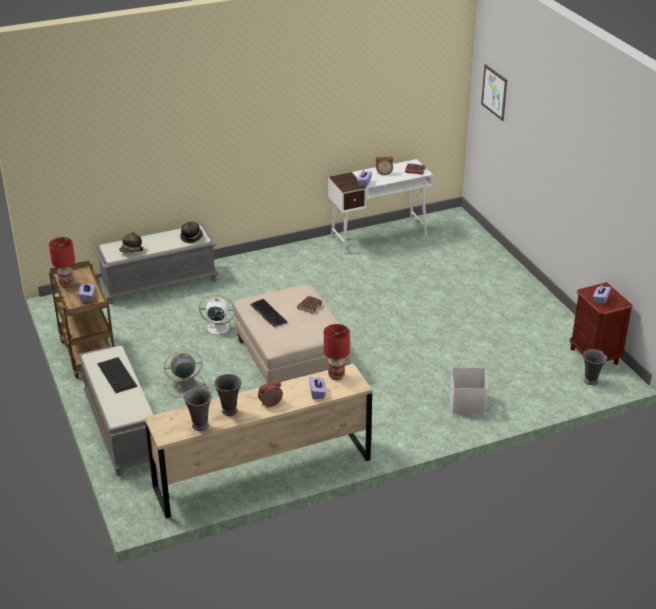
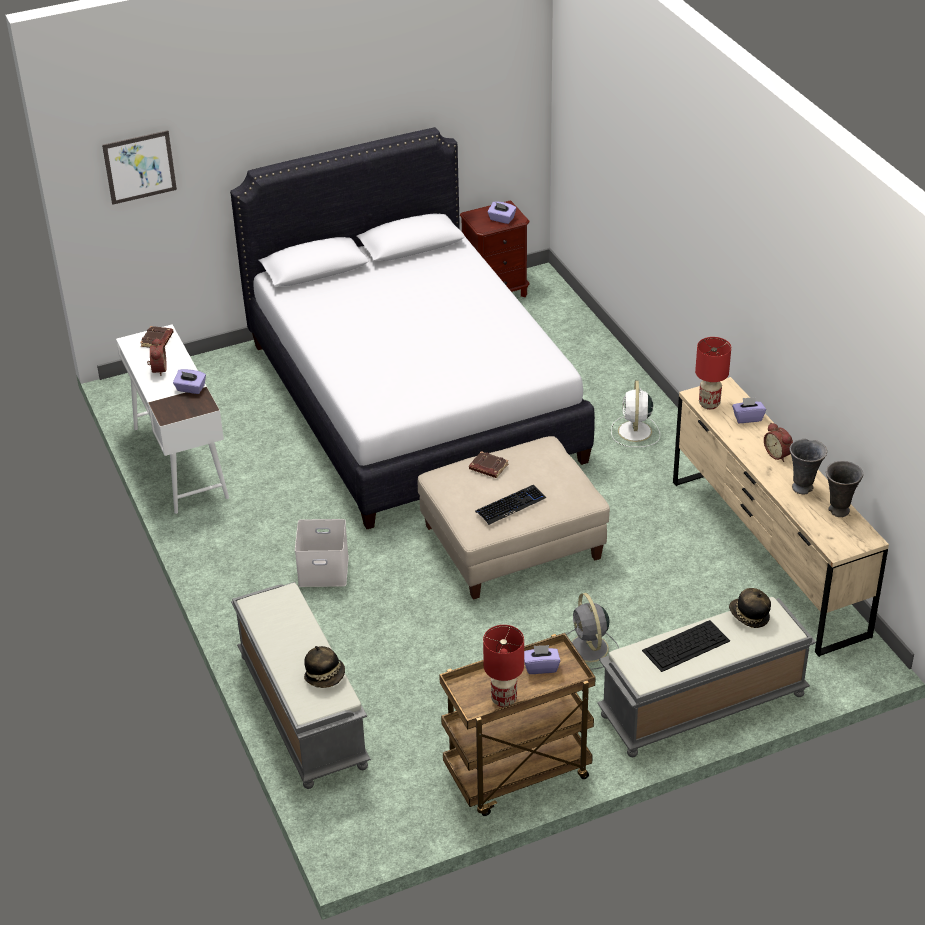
camera: 90 degrees left, 5 degrees up
hat [180,221,203,243] -> hat moved to [729,588,771,628]
white fan [199,294,236,338] -> white fan moved to [611,381,660,447]
white storage box [450,367,488,415] -> white storage box moved to [295,519,349,587]
grey vase [583,349,607,385] -> none
none -> white bed [230,127,595,529]

